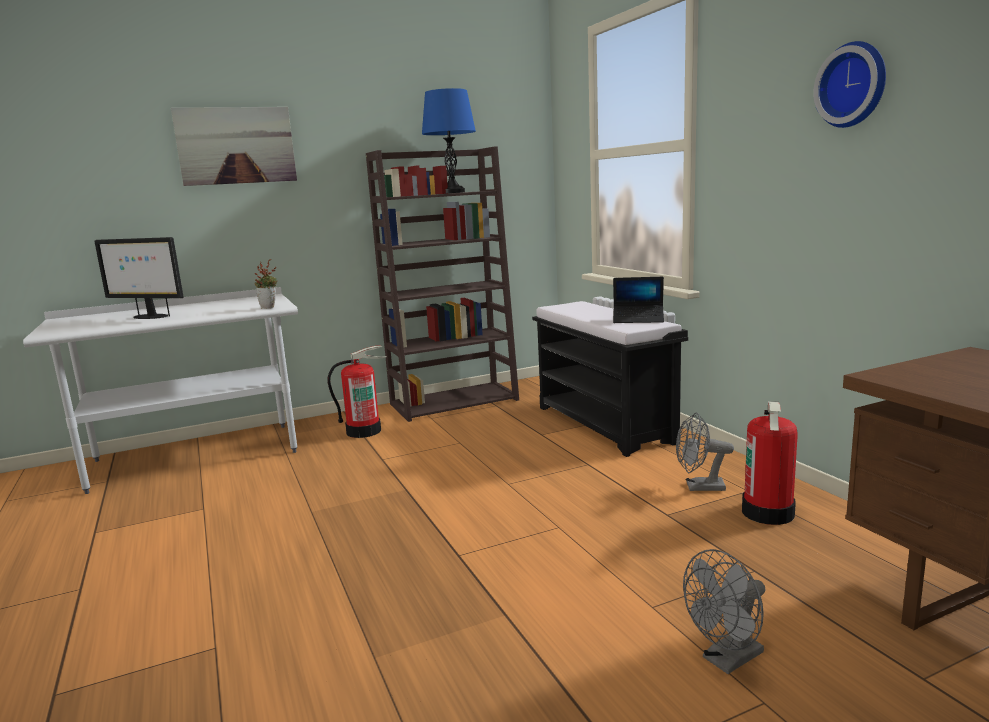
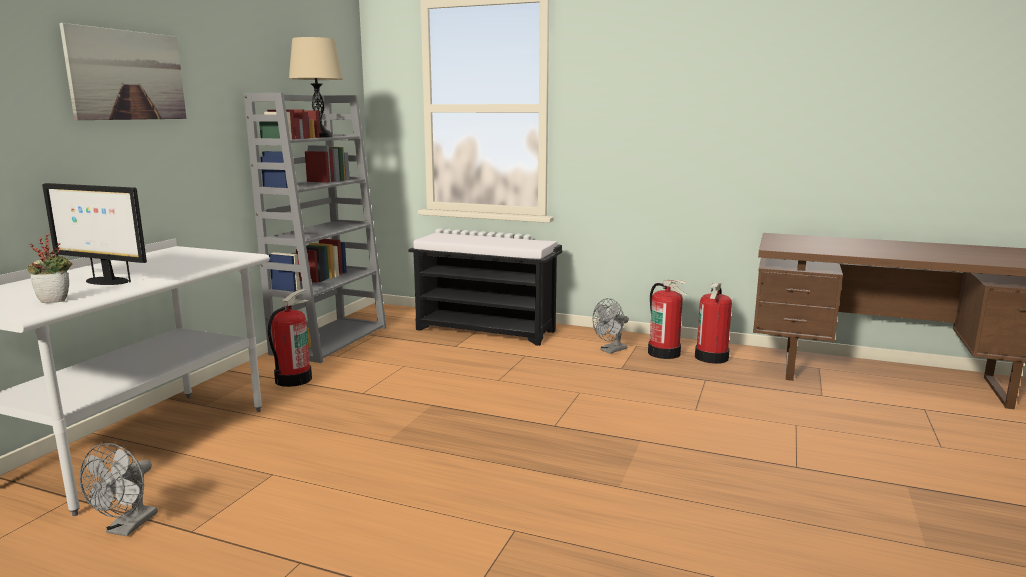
camera: 45 degrees left, 0 degrees up
monitor [94,237,183,319] -> monitor turned 45 degrees clockwise [42,183,147,285]
potted plant [254,259,277,309] -> potted plant moved to [28,233,72,303]
brown bookcase [366,146,519,422] -> grey bookcase [244,93,386,363]
blue table lamp [422,88,476,193] -> beige table lamp [289,37,343,137]
laptop [613,277,664,323] -> none
grey fan [683,549,766,674] -> grey fan moved to [80,443,158,536]
wall clock [813,41,886,128] -> none
none -> fire extinguisher [695,283,732,364]

